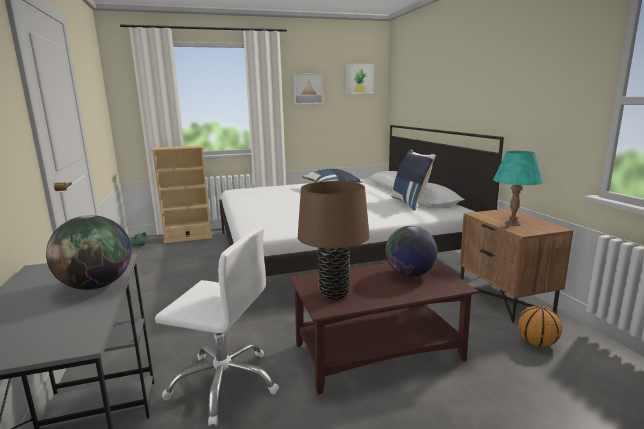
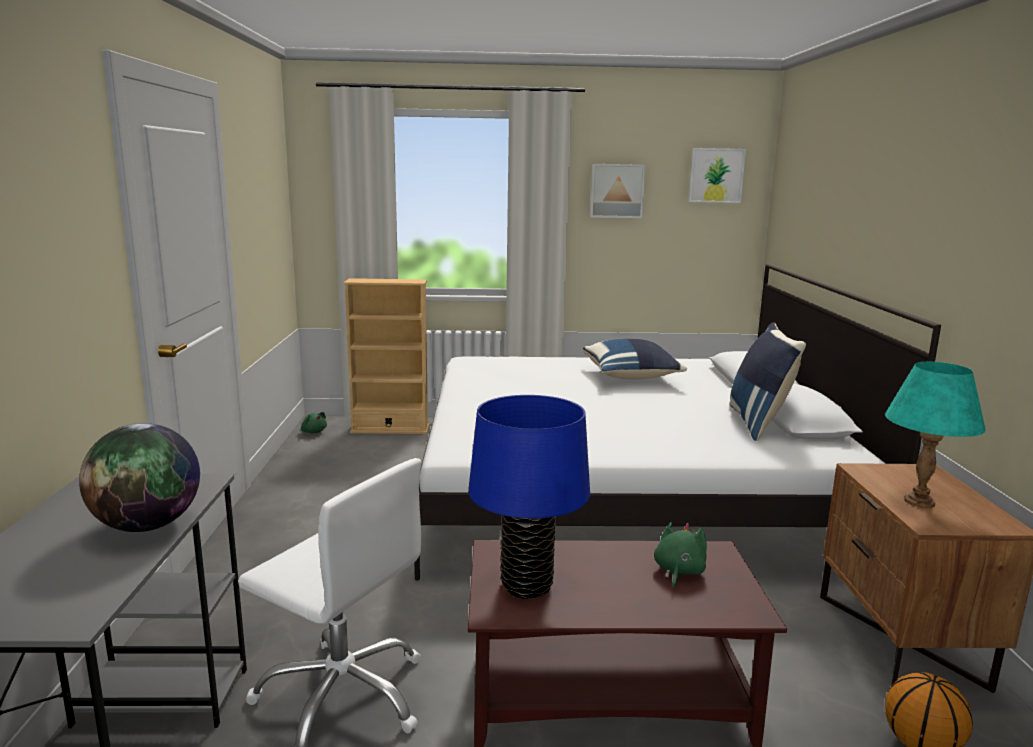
camera: 15 degrees right, 0 degrees up
brown table lamp [298,181,370,300] -> blue table lamp [468,395,590,599]
globe [385,226,438,277] -> green plush toy [654,522,707,589]

